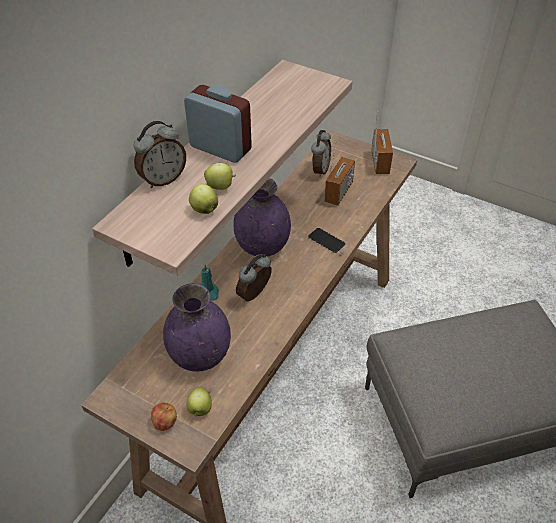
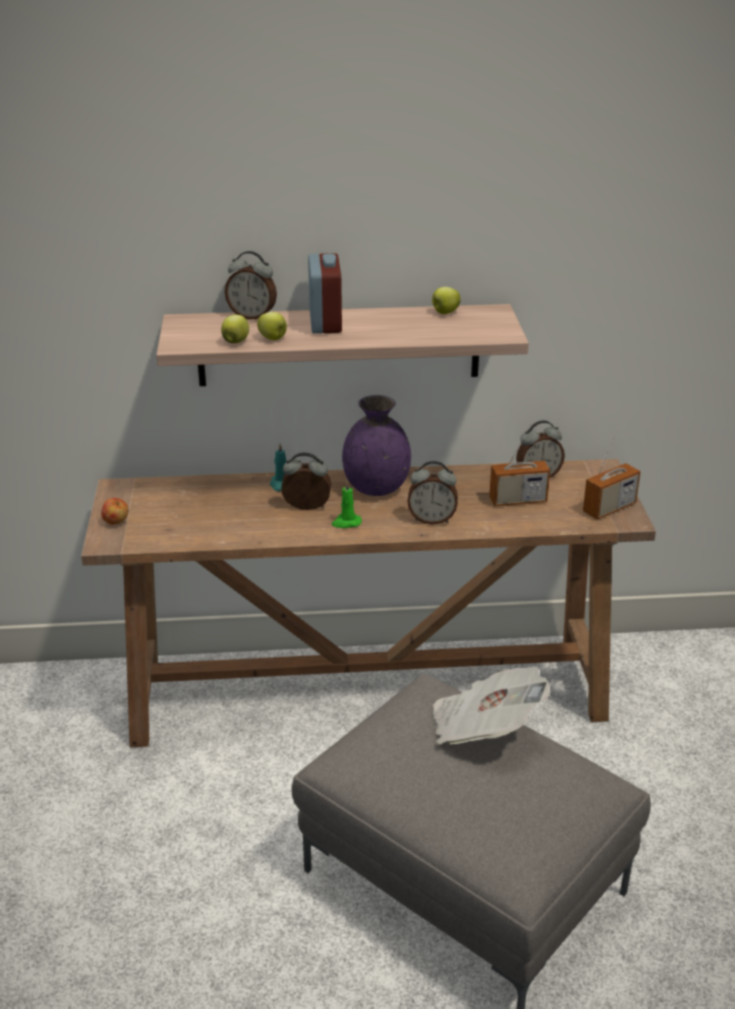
camera: 55 degrees right, 15 degrees down
purple vase [163,283,231,372] -> none
apple [186,388,212,416] -> apple moved to [432,287,461,314]
phone [308,228,345,253] -> alarm clock [407,461,458,525]
none -> green candle [332,481,362,528]
none -> newspaper [433,666,550,744]

